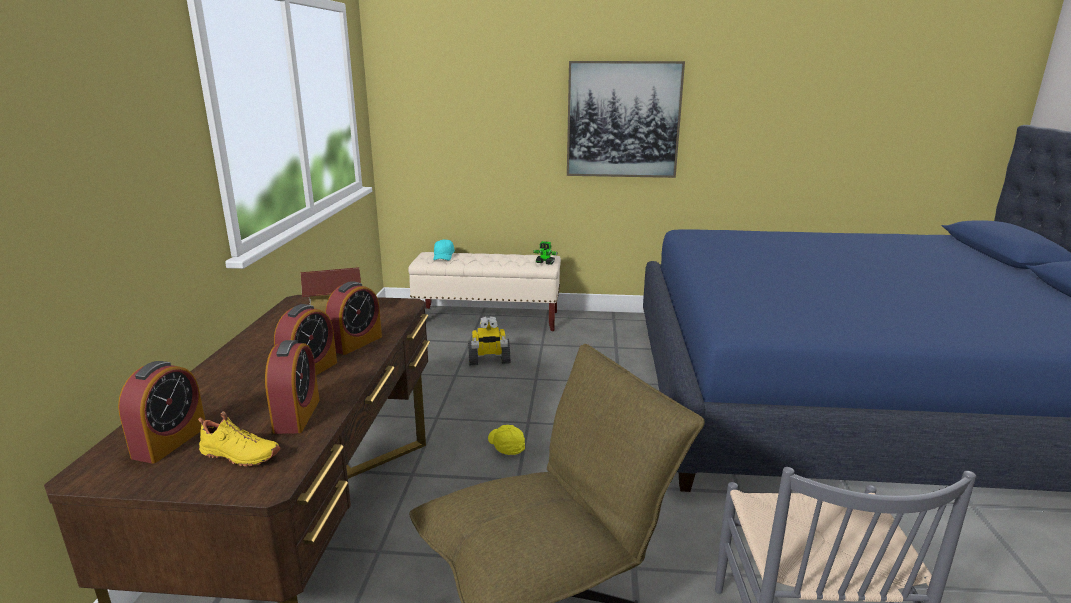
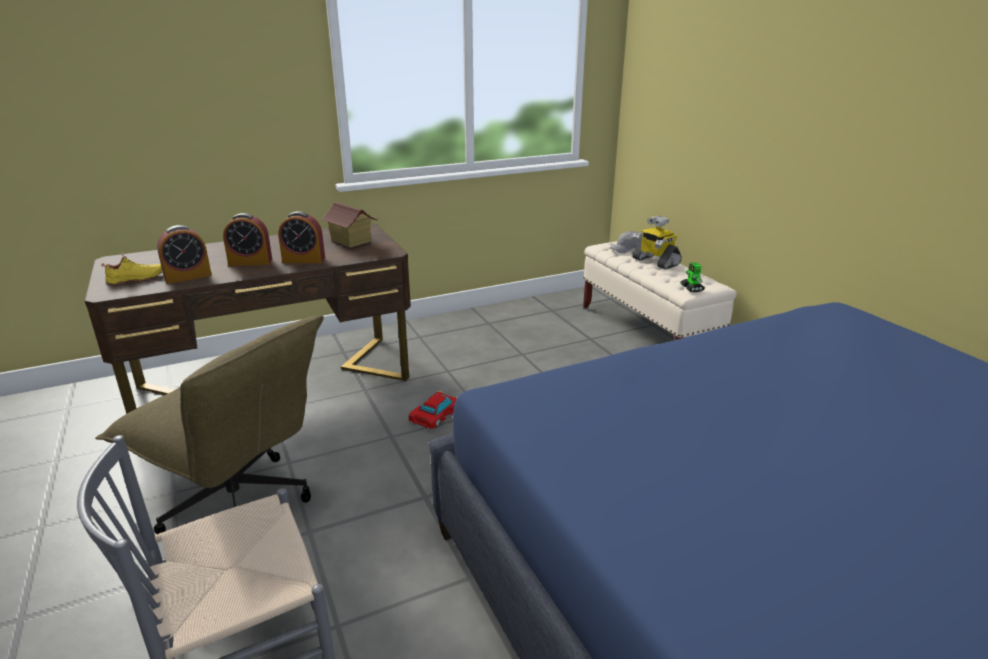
camera: 60 degrees right, 5 degrees up
alarm clock [118,361,205,464] -> none
yellow shoe [198,411,281,466] -> yellow shoe turned 105 degrees counterclockwise [101,253,162,284]
turquoise cap [433,239,455,261] -> grey cap [610,231,643,254]
toy robot [468,316,511,365] -> toy robot moved to [632,216,682,269]
yellow cap [488,425,525,455] -> toy car [408,391,457,430]
picture [567,61,685,178] -> none

